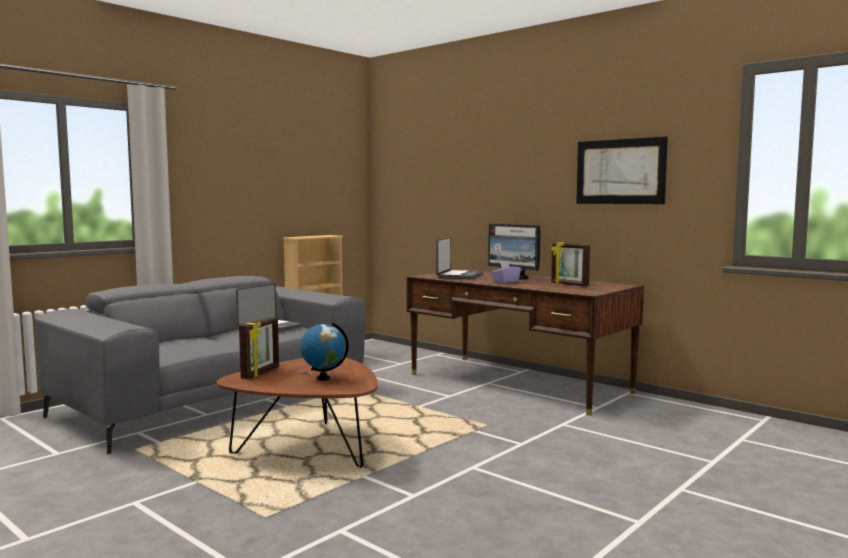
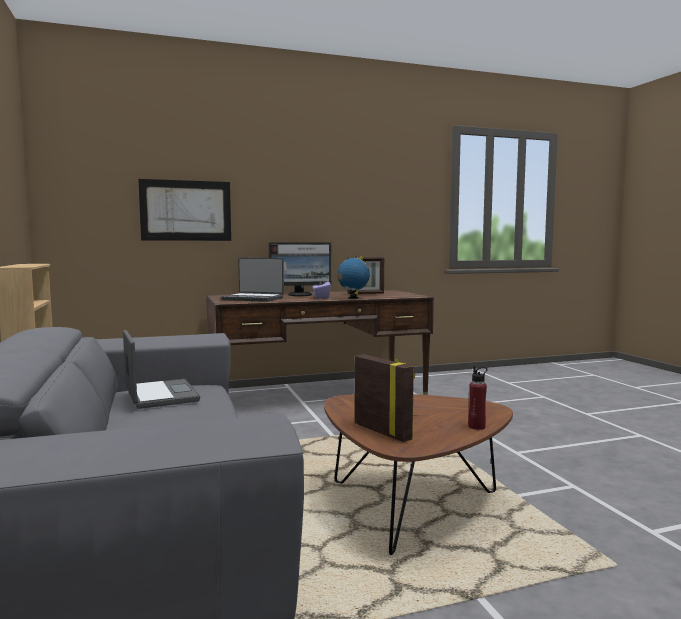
camera: 60 degrees left, 0 degrees up
globe [300,322,349,381] -> globe moved to [337,256,370,299]
laptop [436,237,483,280] -> laptop turned 150 degrees clockwise [221,258,284,302]
picture [576,137,668,204] -> picture moved to [138,179,231,241]
none -> red bottle [468,366,488,430]

